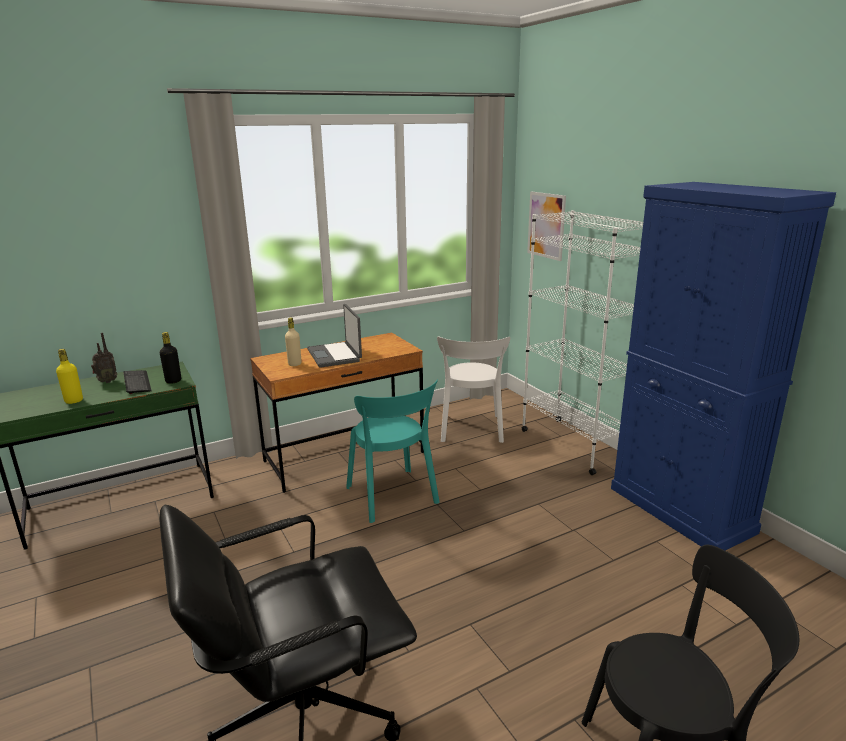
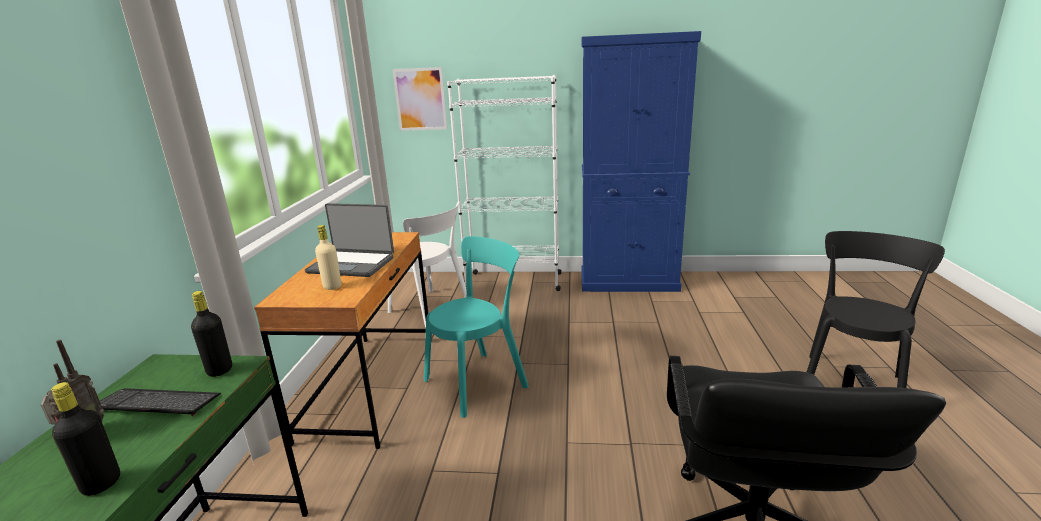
camera: 55 degrees left, 0 degrees up
yellow bottle [56,349,83,404] -> black bottle [51,382,120,496]
turquoise chair [346,380,440,523] -> turquoise chair turned 45 degrees counterclockwise [424,236,529,418]

